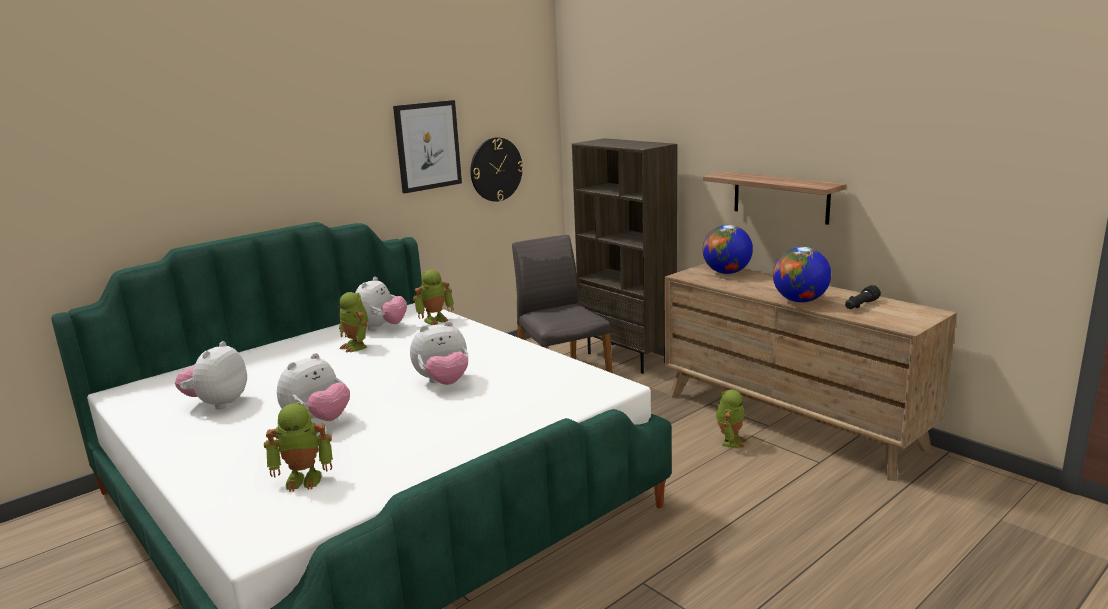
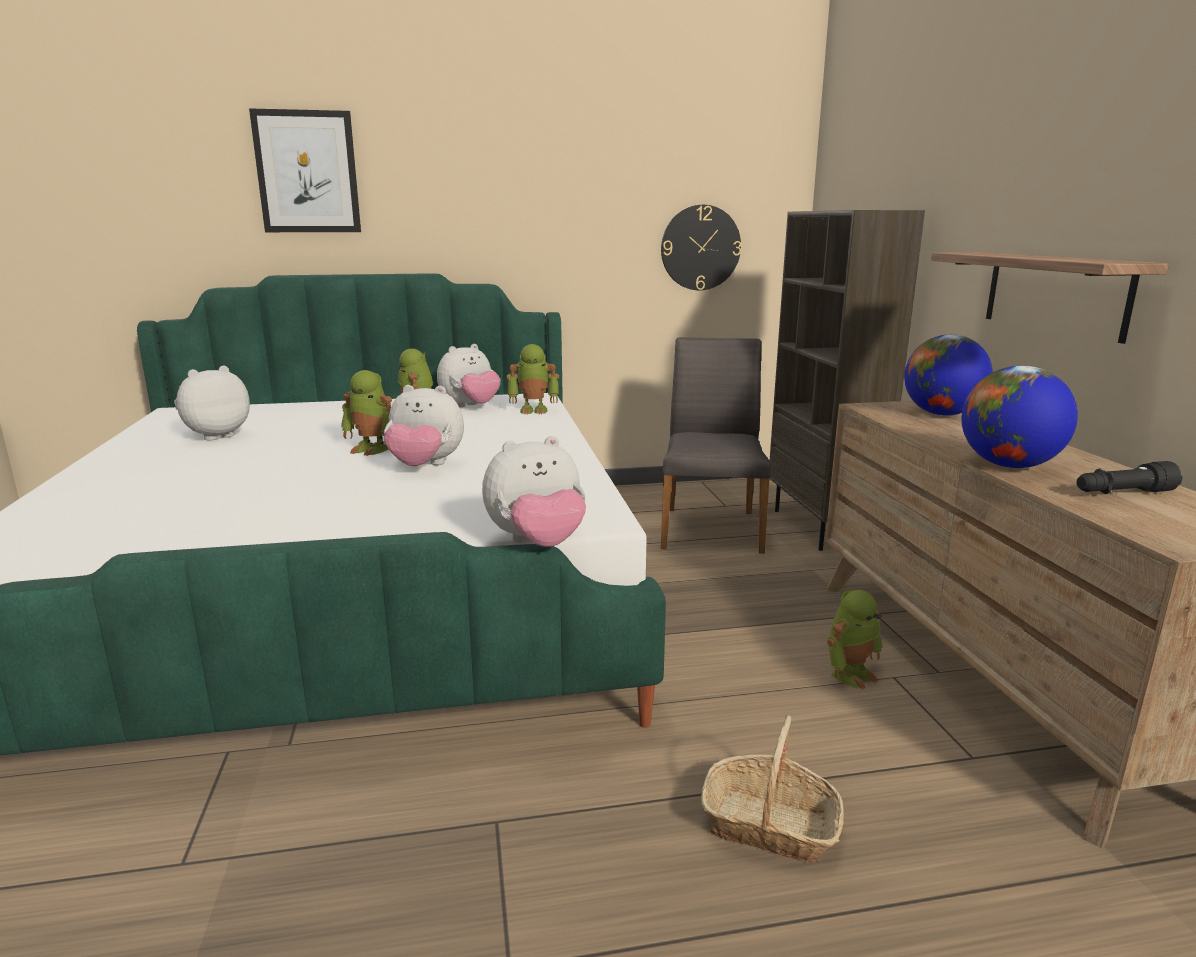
camera: 30 degrees right, 0 degrees up
toy robot [264,403,333,492] -> toy robot moved to [341,370,392,456]
plush toy [277,353,350,421] -> plush toy moved to [482,436,586,547]
picture [393,100,462,193] -> picture moved to [249,108,361,232]
none -> basket [701,715,844,863]

